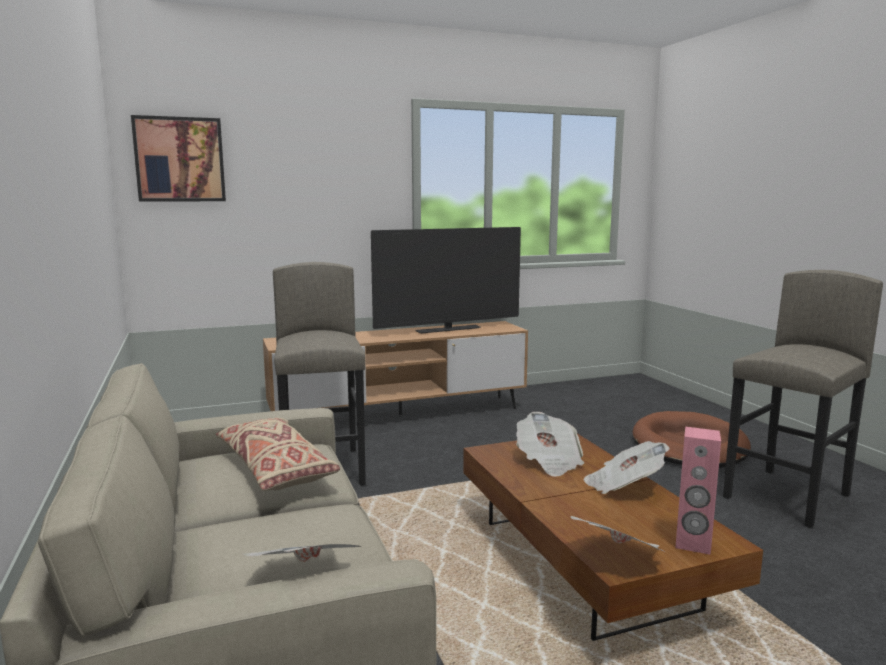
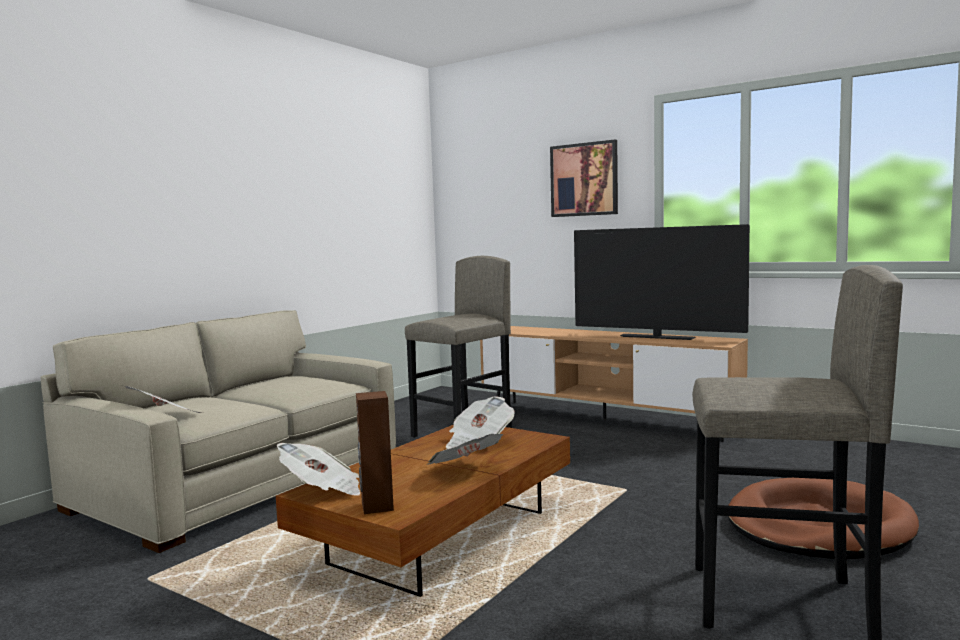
camera: 55 degrees right, 5 degrees down
picture [131,115,226,202] -> picture moved to [550,139,618,217]
beige pillow [216,418,340,491] -> none
pink speaker [675,427,721,555] -> brown speaker [356,391,394,514]

